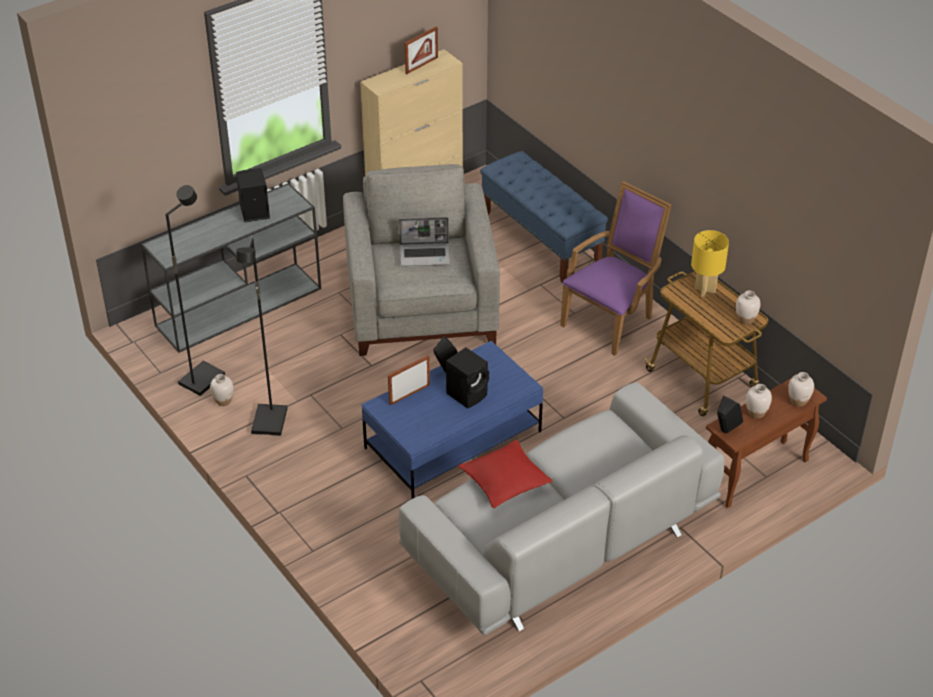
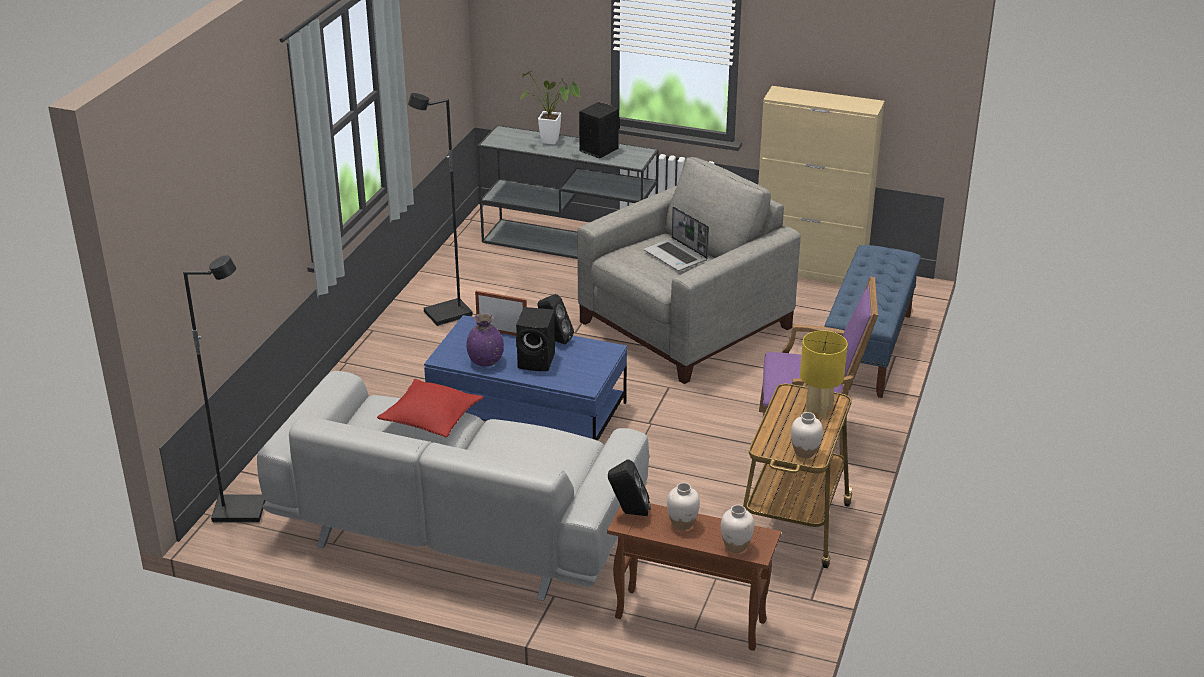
camera: 55 degrees right, 10 degrees down
black floor lamp [166,185,225,396] -> black floor lamp moved to [183,255,266,522]
white vase [210,374,234,406] -> none
picture frame [405,26,438,74] -> none
none -> purple vase [466,313,504,367]
none -> potted plant [519,70,581,144]

